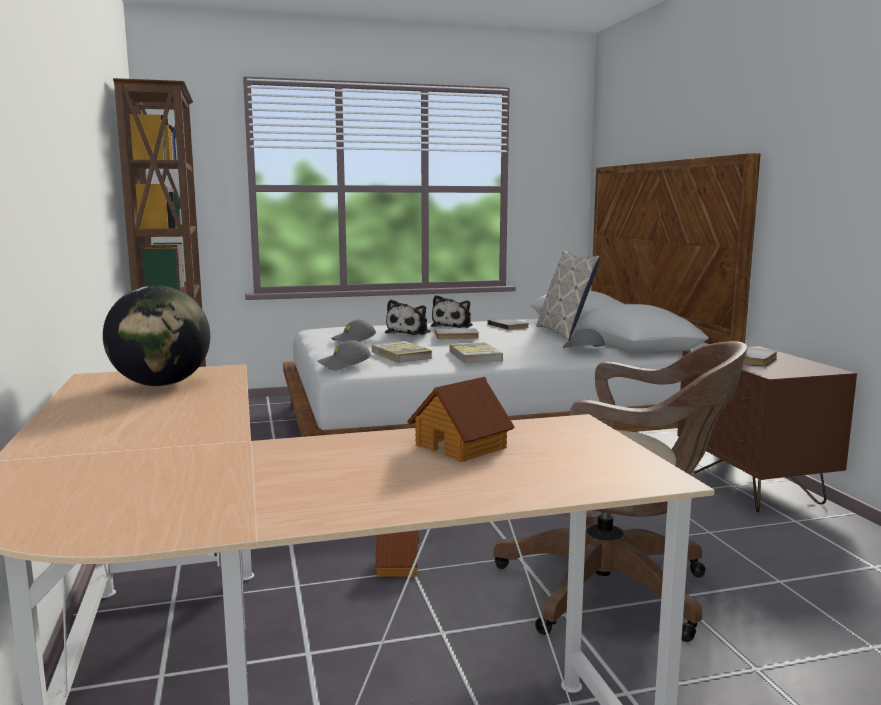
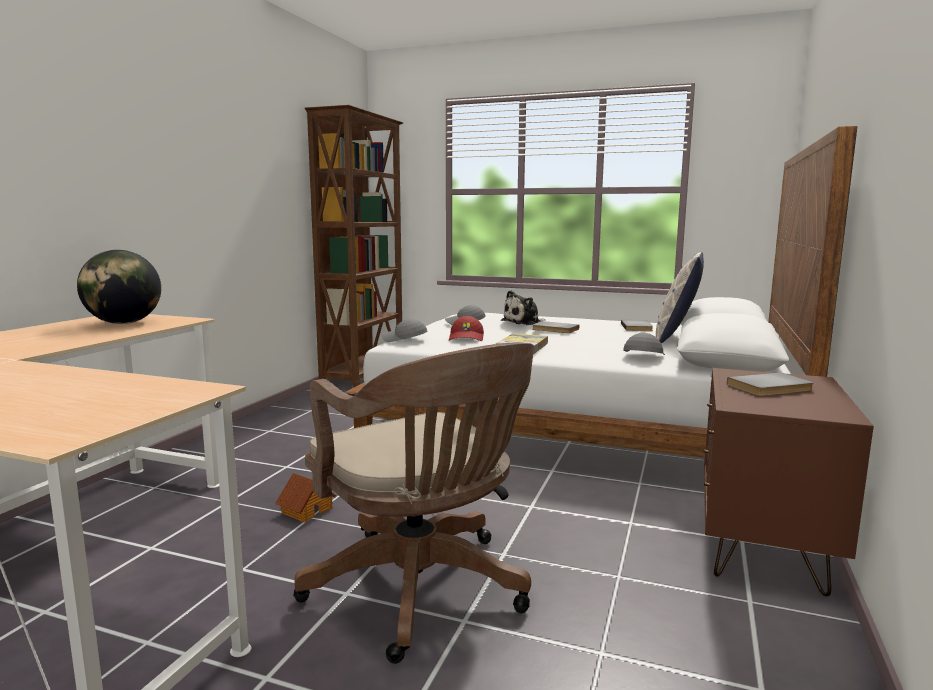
camera: 35 degrees right, 0 degrees up
book [372,341,433,363] -> red cap [449,316,484,341]
toy house [407,377,515,462] -> none
plush toy [431,295,473,328] -> none

